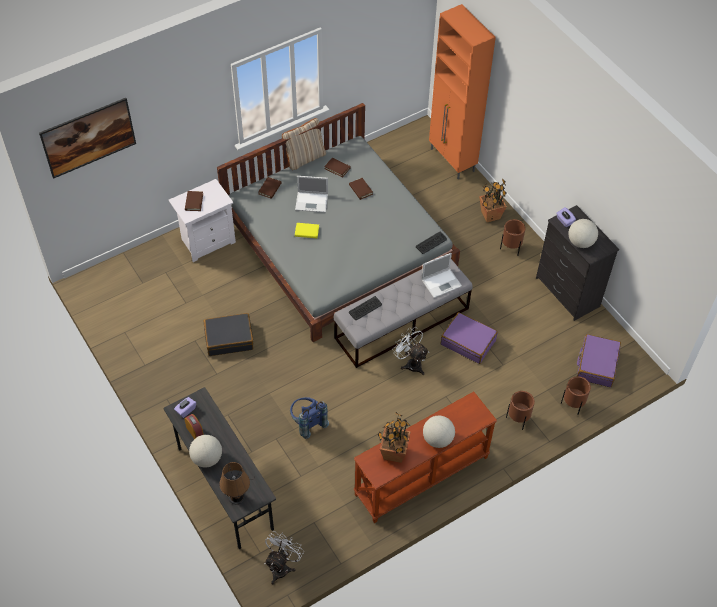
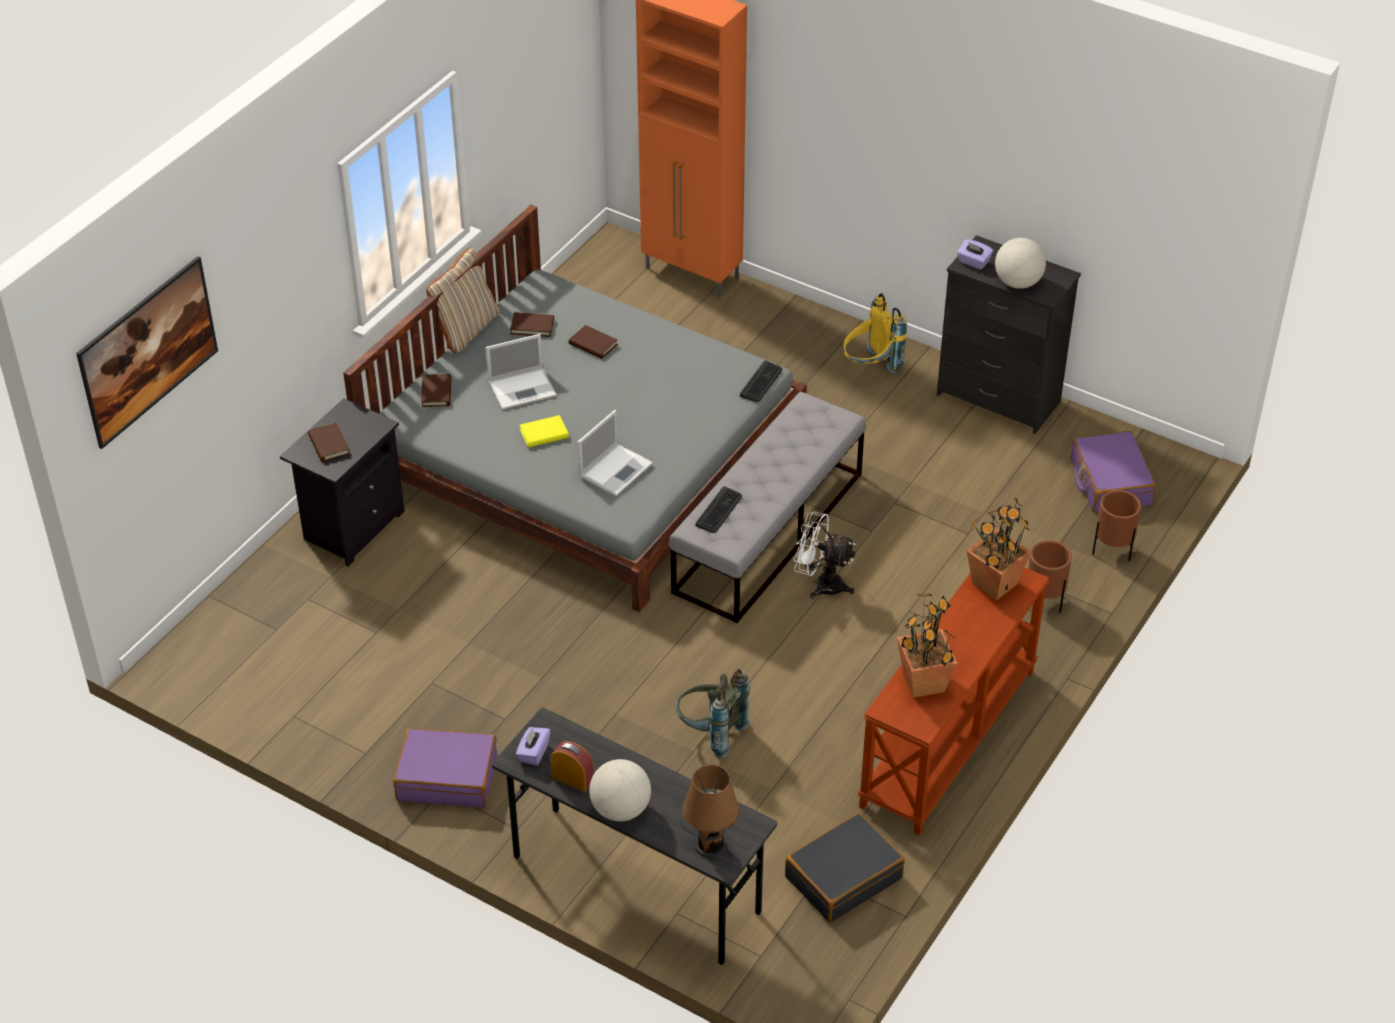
camera: 25 degrees left, 10 degrees down
white nightstand [169,179,236,262] -> black nightstand [280,398,405,567]
black suitcase [204,313,254,356] -> black suitcase moved to [785,813,905,923]
white fan [264,531,304,584] -> none
blue backpack [290,397,329,439] -> grey backpack [676,669,750,758]
laptop [421,253,462,298] -> laptop moved to [577,410,653,496]
globe [423,416,455,448] -> none
purple suitcase [441,312,498,364] -> purple suitcase moved to [393,728,497,808]
potted plant [479,179,507,222] -> potted plant moved to [967,497,1031,600]
brown planter [500,219,526,256] -> yellow backpack [843,293,907,373]

